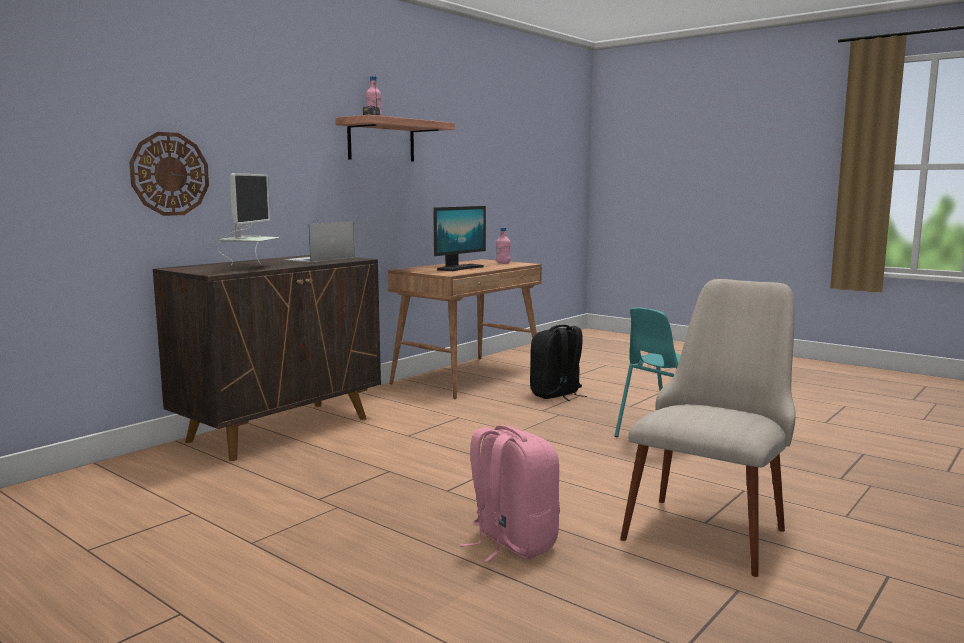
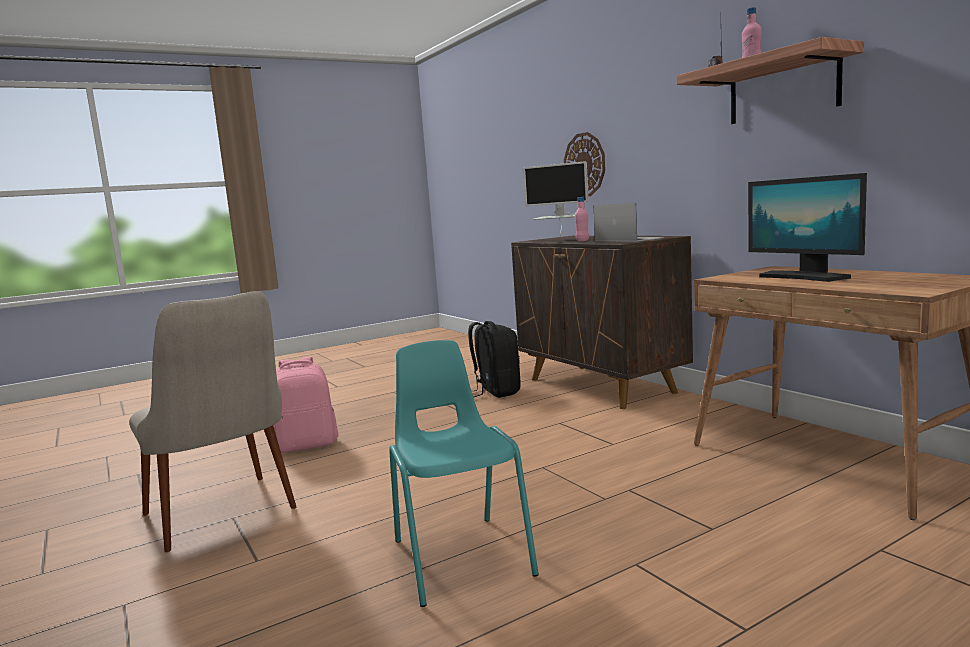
camera: 110 degrees right, 0 degrees up
pink bottle [496,227,511,264] -> pink bottle moved to [575,197,589,242]
black backpack [530,325,587,401] -> black backpack moved to [468,321,520,398]

